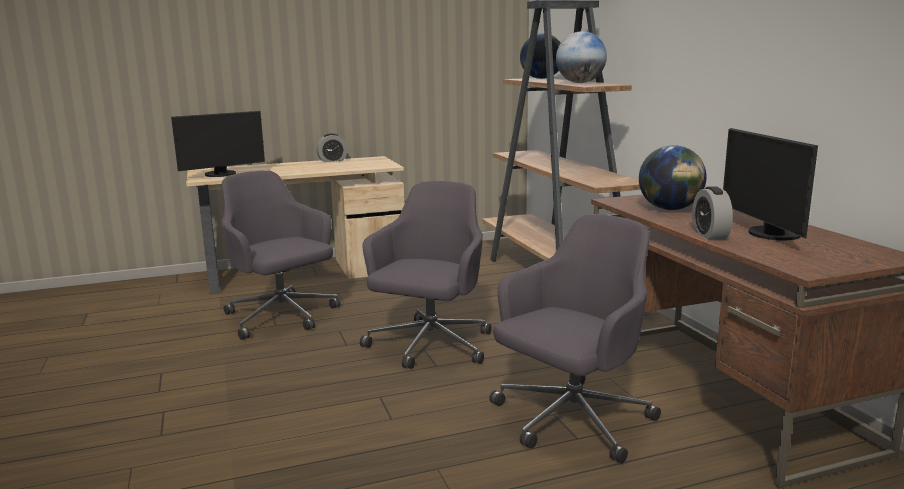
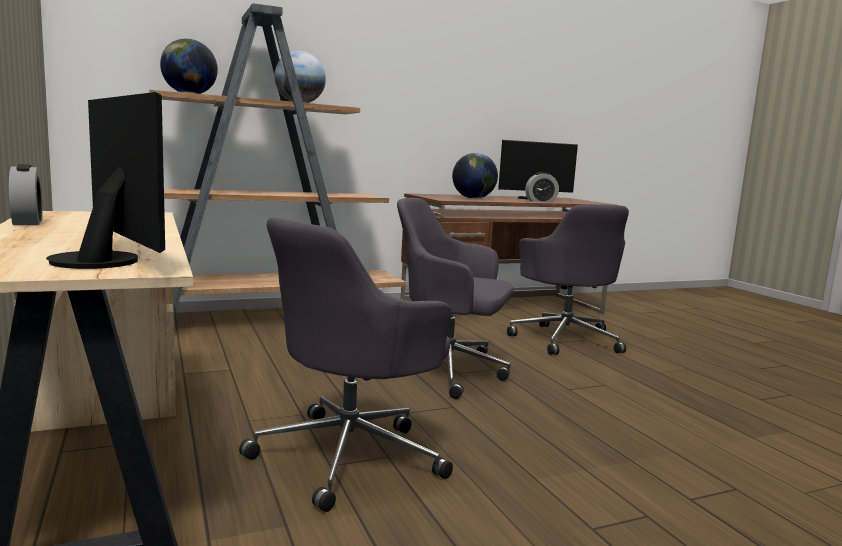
camera: 95 degrees left, 5 degrees down
grey office chair [489,214,661,464] -> grey office chair turned 150 degrees counterclockwise [507,204,629,355]

